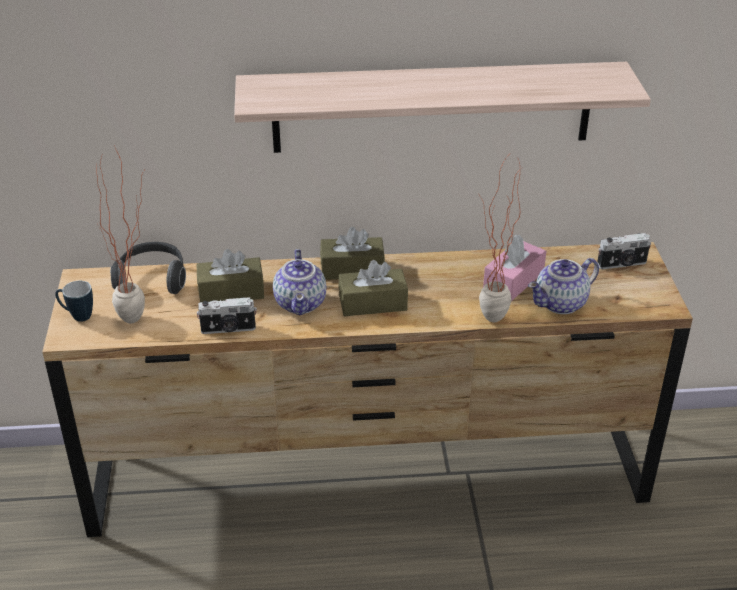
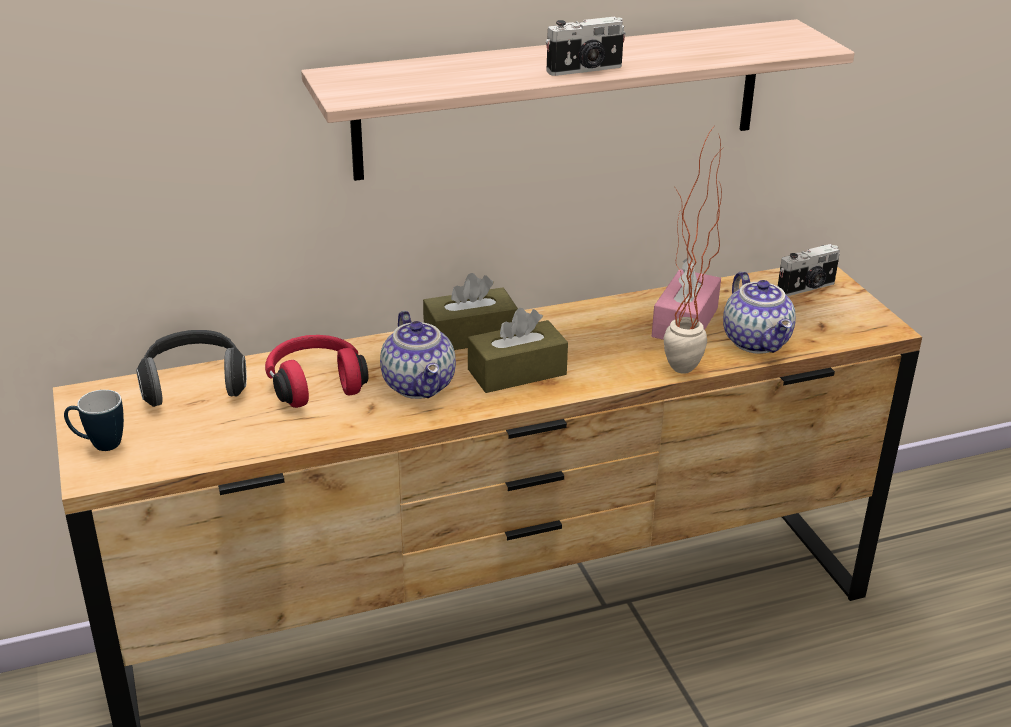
camera: 15 degrees left, 5 degrees down
potted plant [96,145,146,323] -> none
brown tissue box [196,249,264,302] -> red headphones [265,335,368,408]
camera [197,297,257,334] -> camera moved to [546,17,626,76]
teapot [528,258,599,314] -> teapot turned 60 degrees counterclockwise [723,271,796,354]

